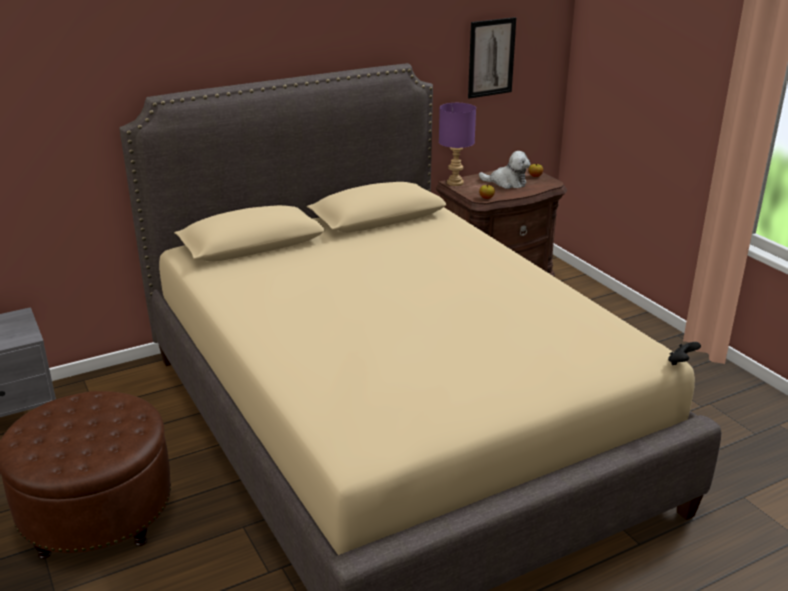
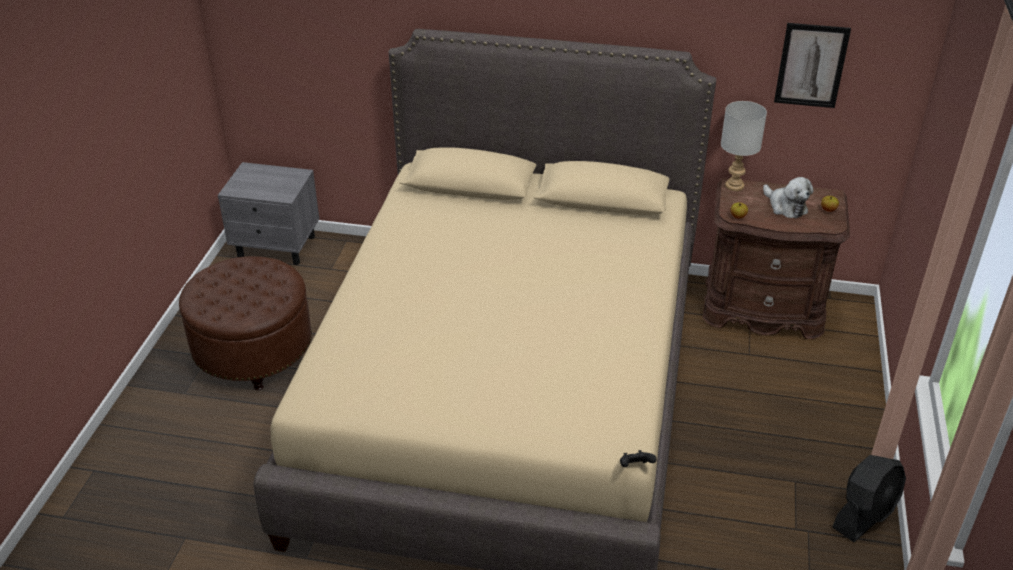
camera: 40 degrees right, 10 degrees up
purple table lamp [439,103,476,186] -> grey table lamp [721,101,767,191]
none -> black fan [832,455,906,542]

